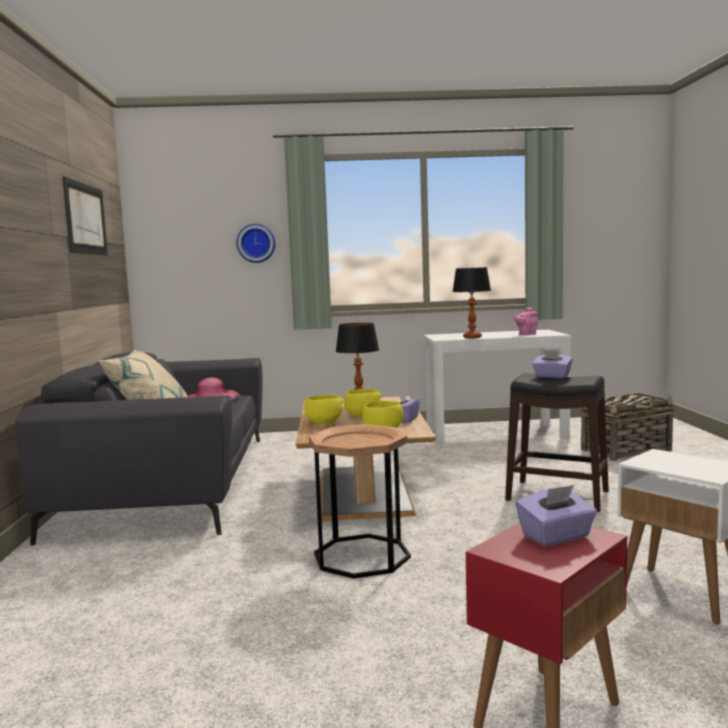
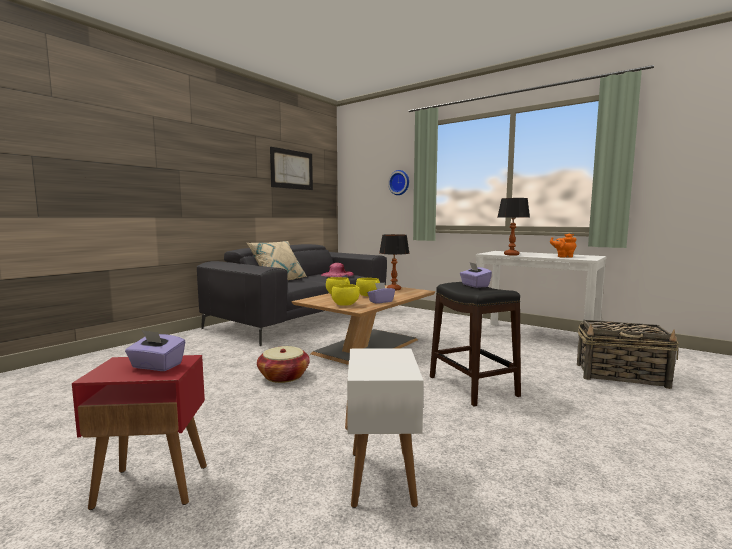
camera: 40 degrees right, 0 degrees up
brown side table [309,424,411,579] -> basket [257,346,310,383]
pink teapot [514,307,538,335] -> orange teapot [550,234,577,258]

